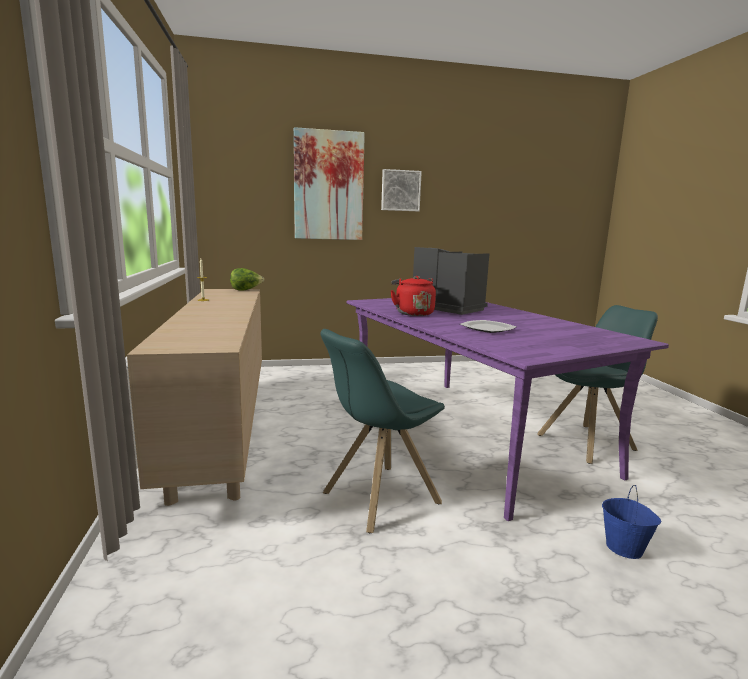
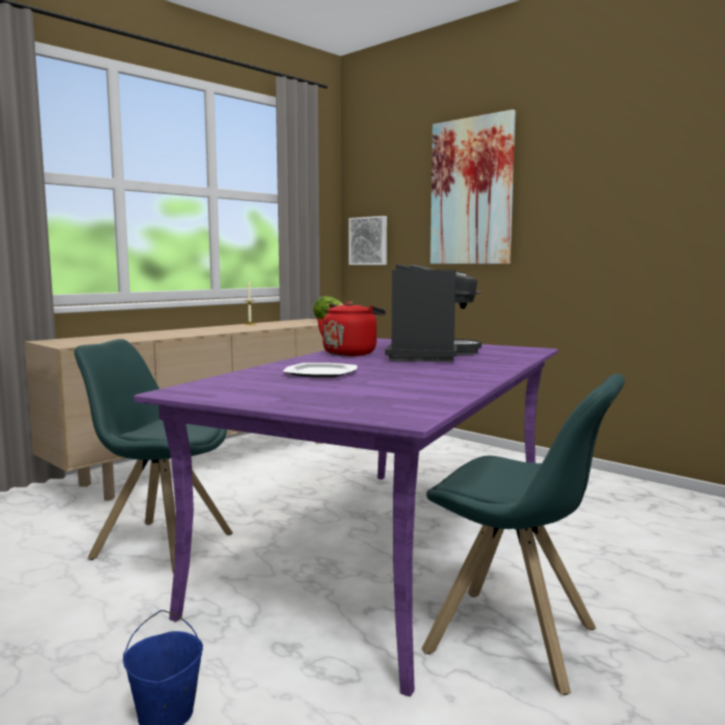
camera: 55 degrees right, 5 degrees down
picture [381,169,422,211] -> picture moved to [349,216,387,265]

